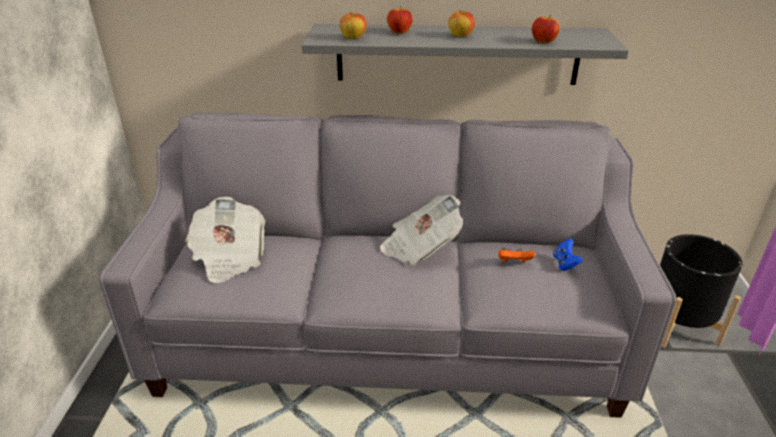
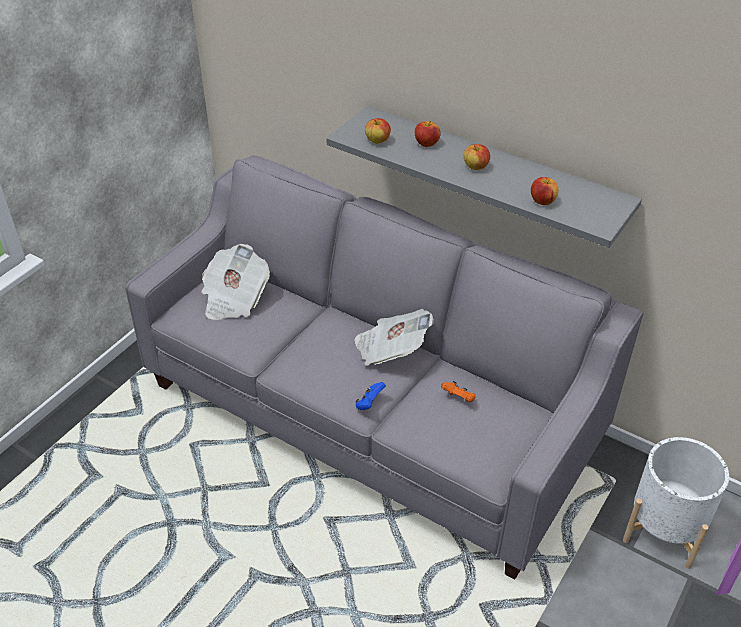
camera: 30 degrees right, 10 degrees up
blue game controller [553,238,583,271] -> blue game controller moved to [355,382,386,410]
black planter [660,234,743,348] -> white planter [623,437,729,569]

